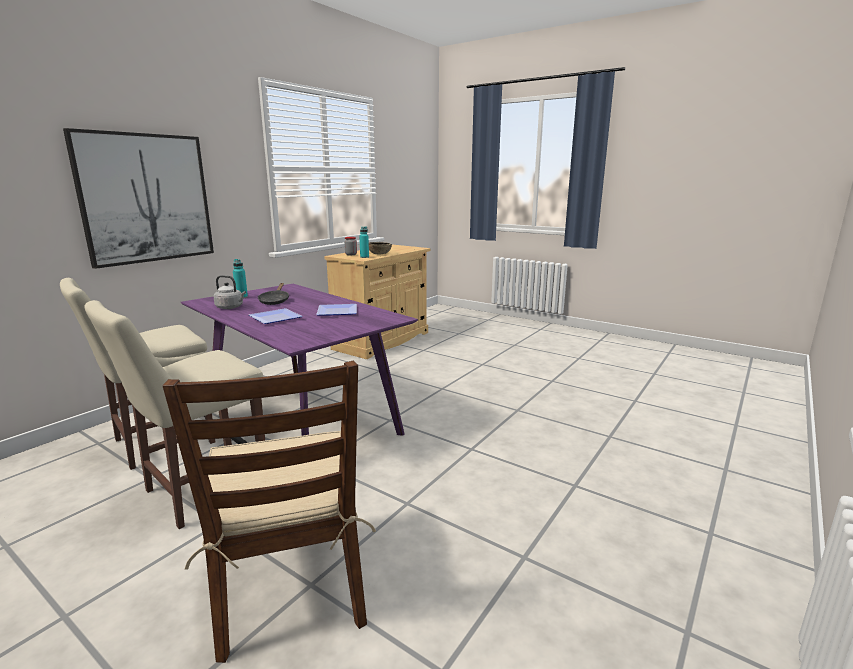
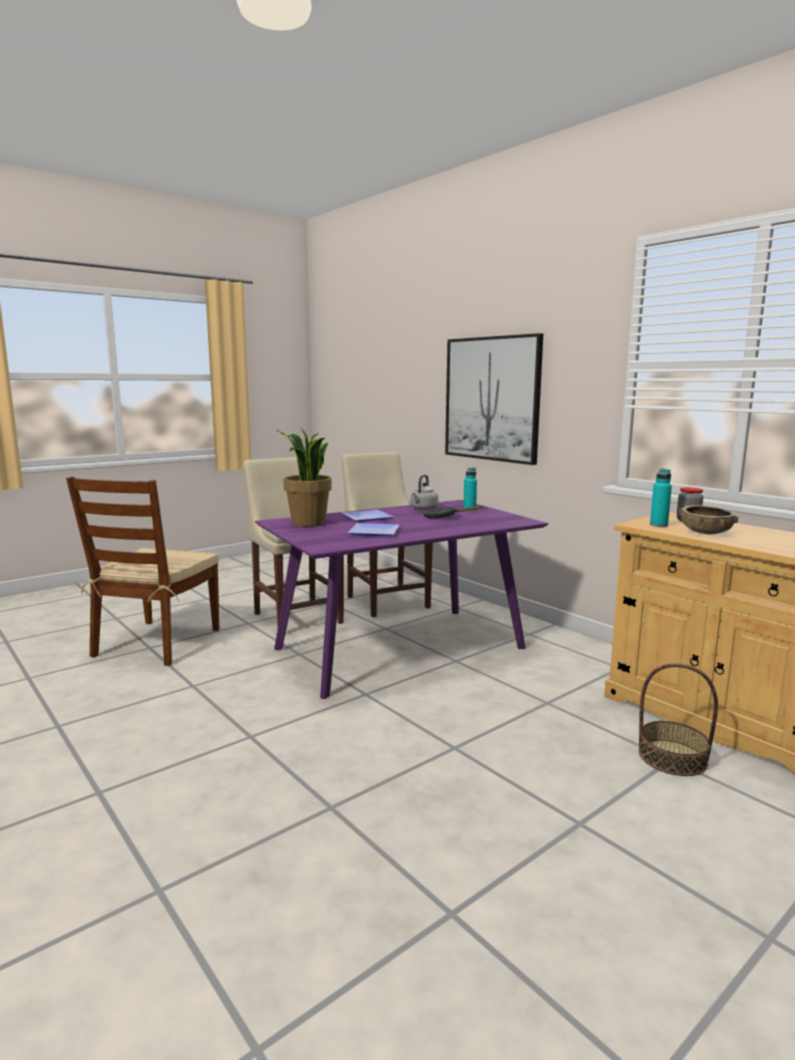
camera: 105 degrees right, 5 degrees down
brown chair [162,361,376,663] -> brown chair turned 75 degrees counterclockwise [66,477,219,666]
none -> potted plant [277,427,332,527]
none -> basket [639,663,718,776]

